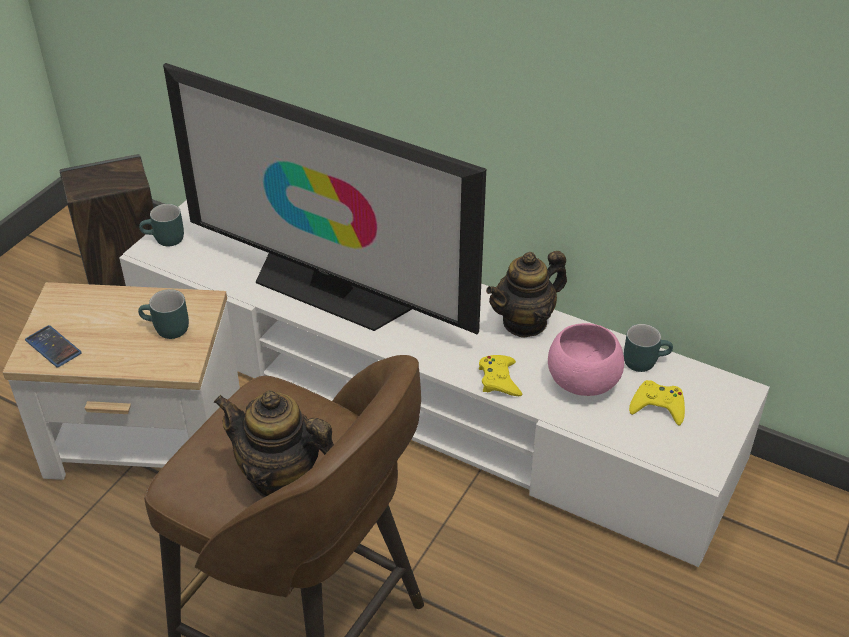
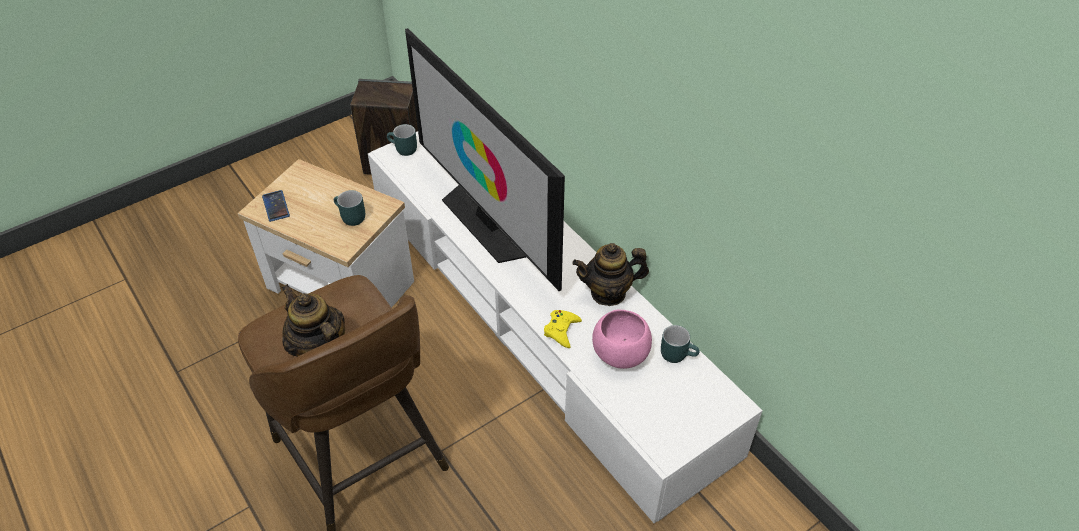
camera: 25 degrees right, 5 degrees up
yellow game controller [629,380,685,426] -> none

